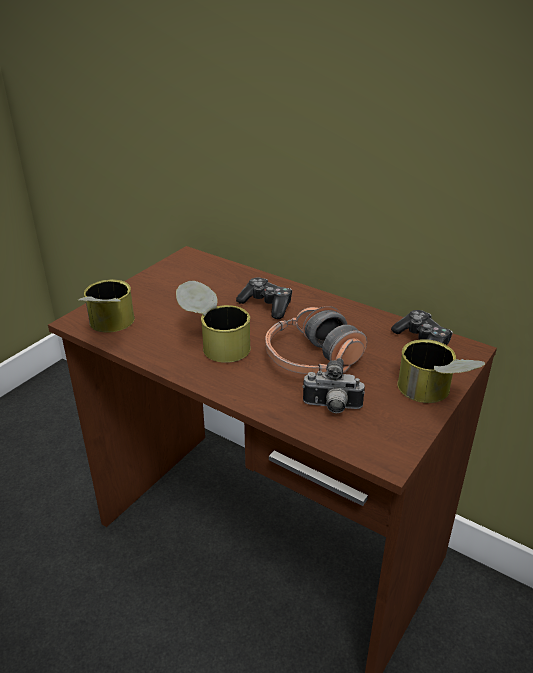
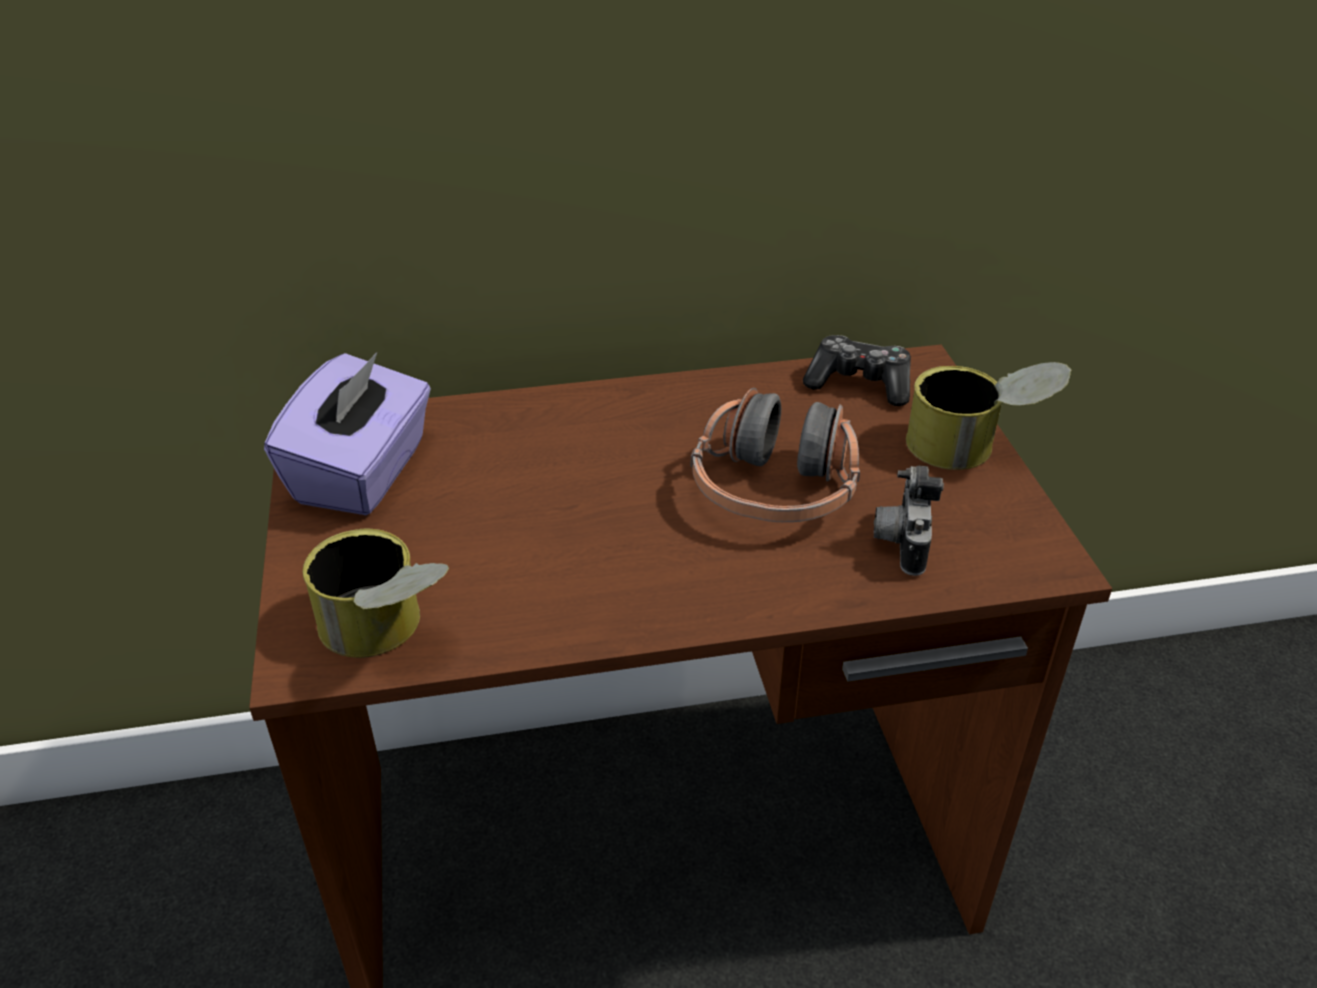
camera: 45 degrees left, 5 degrees up
can [176,281,251,363] -> none
game controller [236,277,292,319] -> none
camera [302,358,365,413] -> camera turned 135 degrees clockwise [874,466,944,576]
none -> purple tissue box [264,353,431,515]

